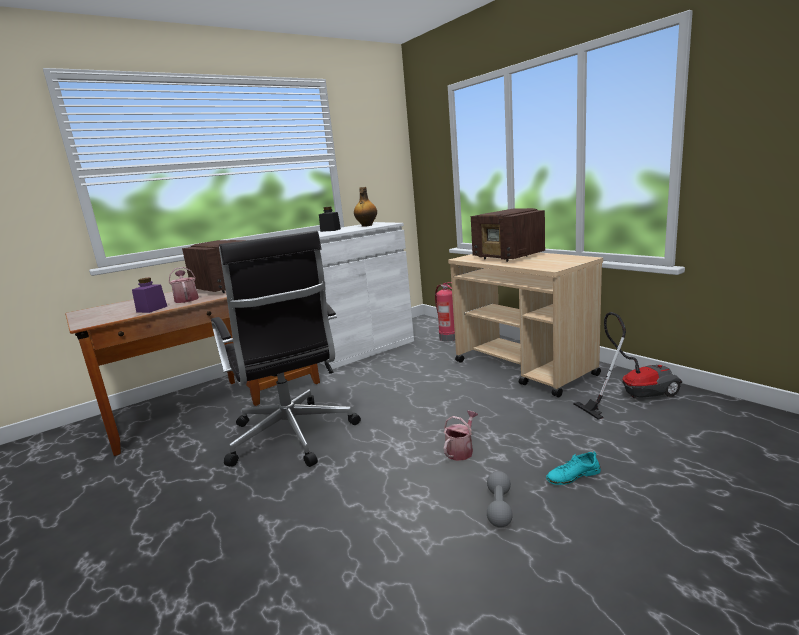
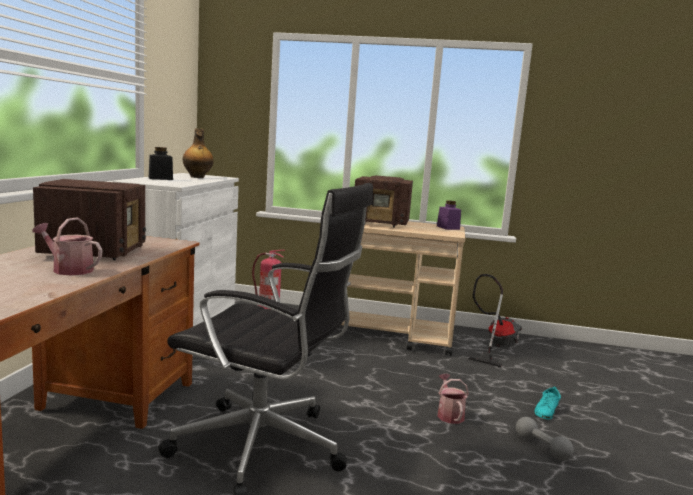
camera: 45 degrees left, 5 degrees down
purple jar [132,278,167,313] -> purple jar moved to [437,200,461,230]

